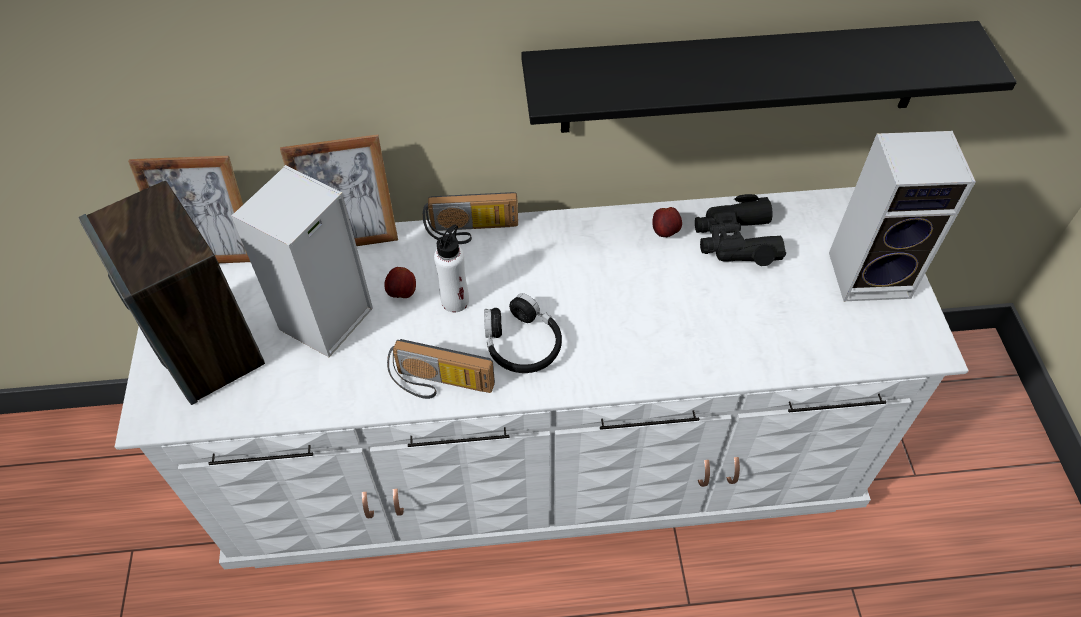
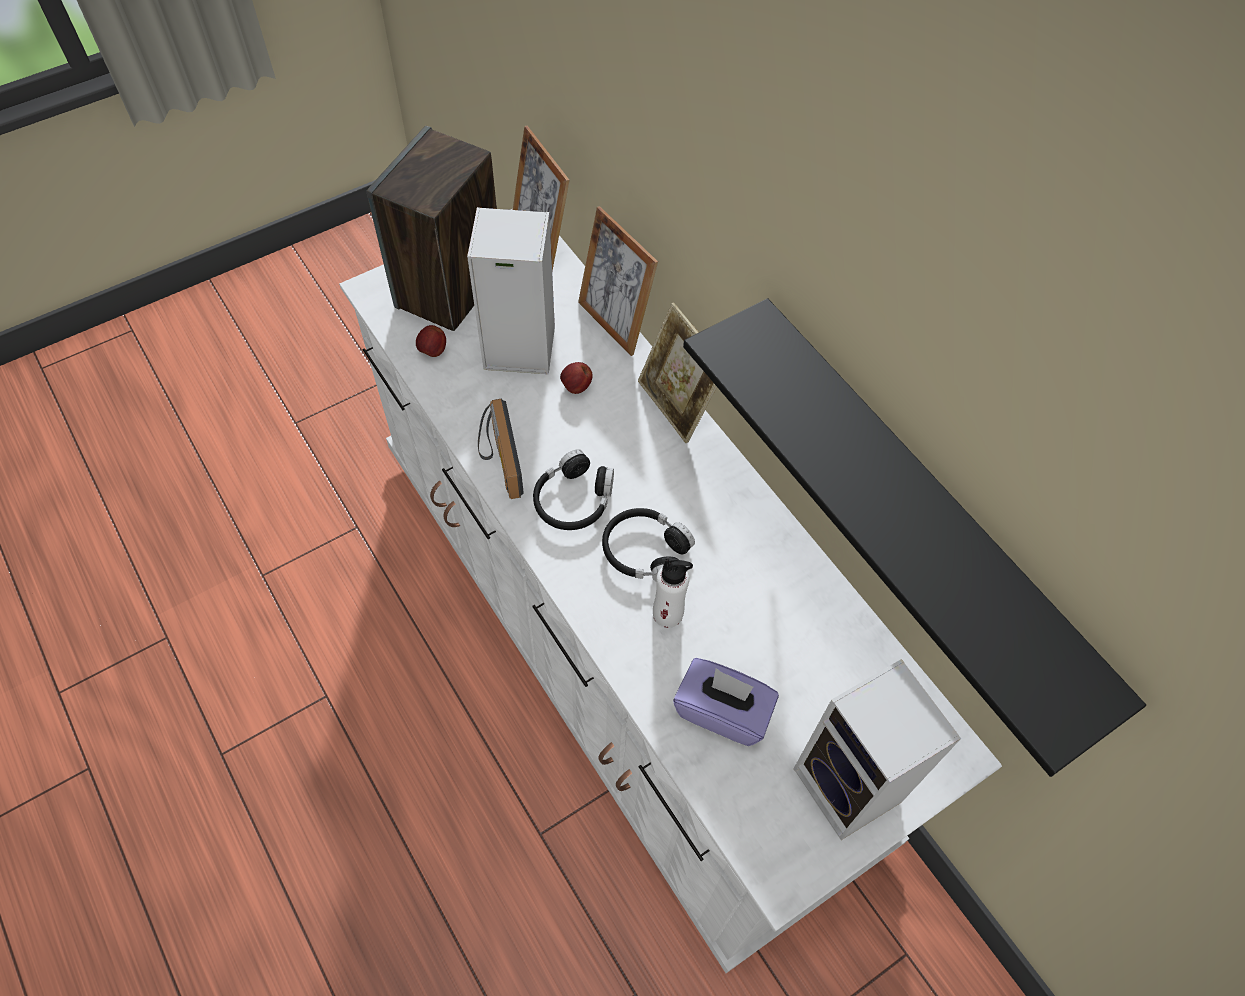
camera: 60 degrees right, 5 degrees up
radio [423,192,518,244] -> picture frame [638,303,717,444]
white bottle [434,225,469,312] -> white bottle moved to [653,558,693,628]
apple [652,207,682,238] -> apple moved to [416,325,446,357]
black binoculars [695,194,786,266] -> none
none -> black headphones [602,508,695,581]
none -> purple tissue box [673,658,779,746]

